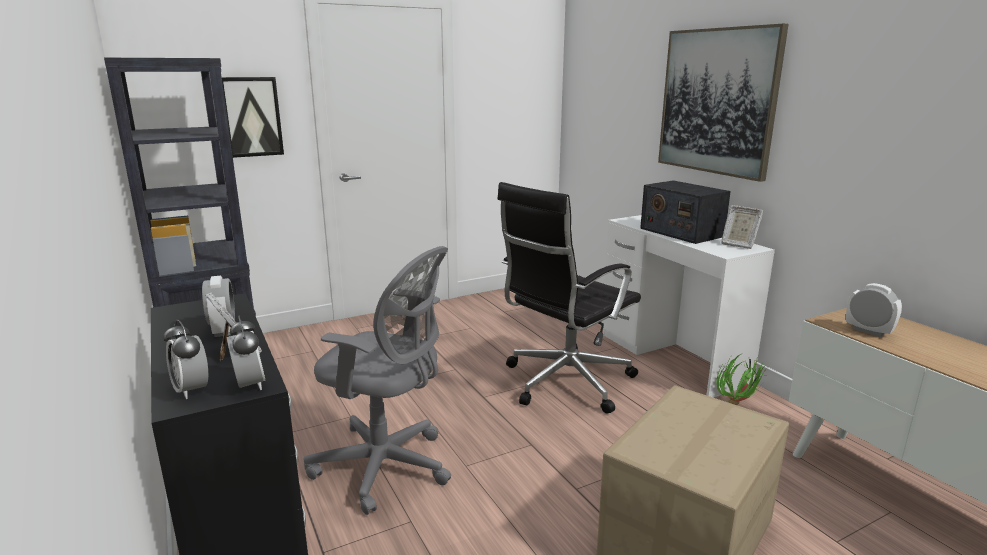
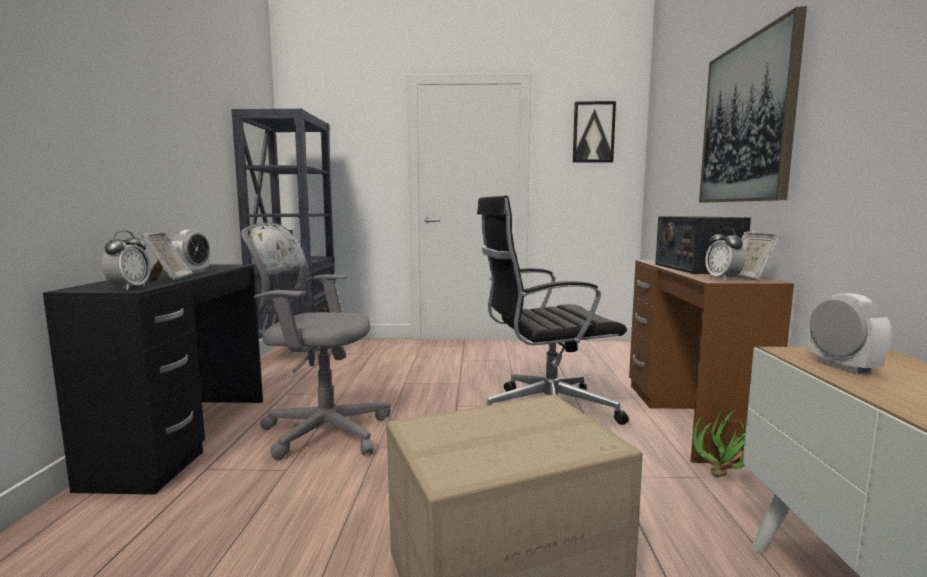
camera: 30 degrees right, 10 degrees down
alarm clock [163,320,208,399] -> alarm clock moved to [705,228,746,281]
picture [222,77,284,158] -> picture moved to [573,101,616,163]
grey office chair [303,246,451,515] -> grey office chair turned 135 degrees clockwise [241,223,391,460]
white desk [602,215,775,398] -> brown desk [629,260,794,463]

